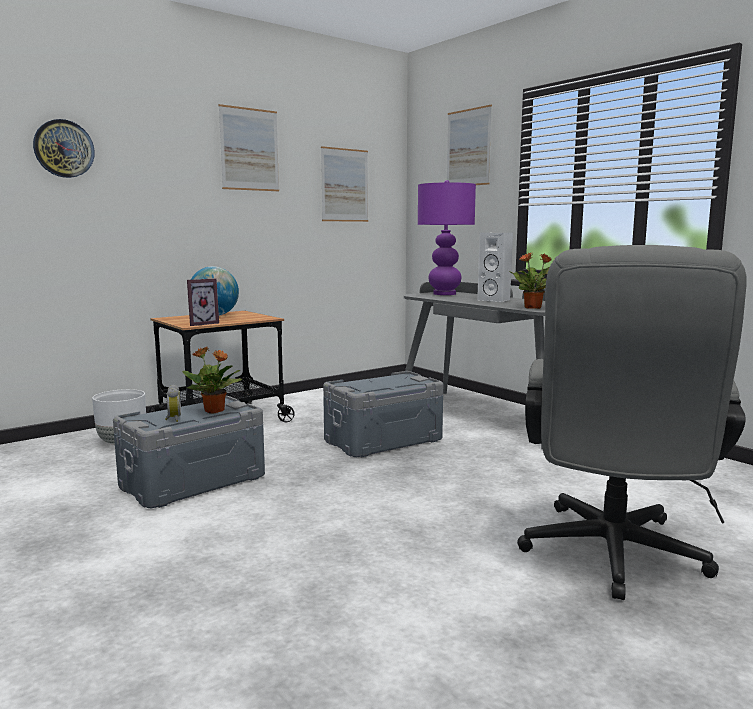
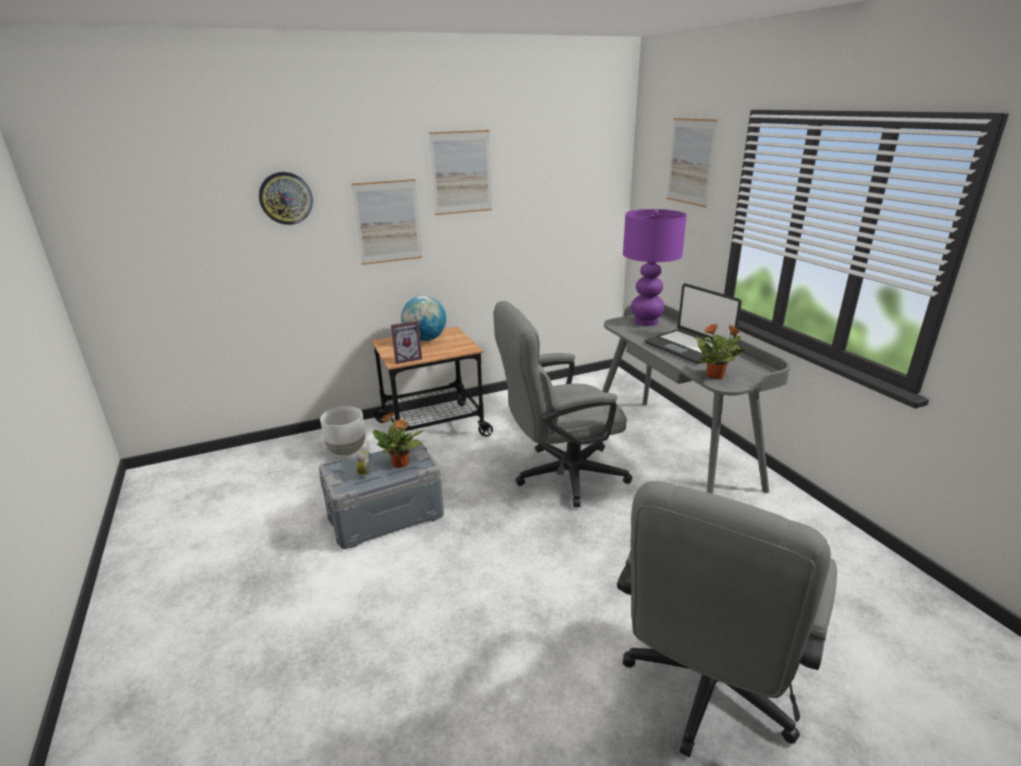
camera: 15 degrees right, 15 degrees up
picture [321,146,368,222] -> picture moved to [351,179,422,265]
grey storage box [323,371,443,457] -> grey office chair [493,301,632,507]
white speaker [477,233,513,302] -> laptop [645,283,742,364]

